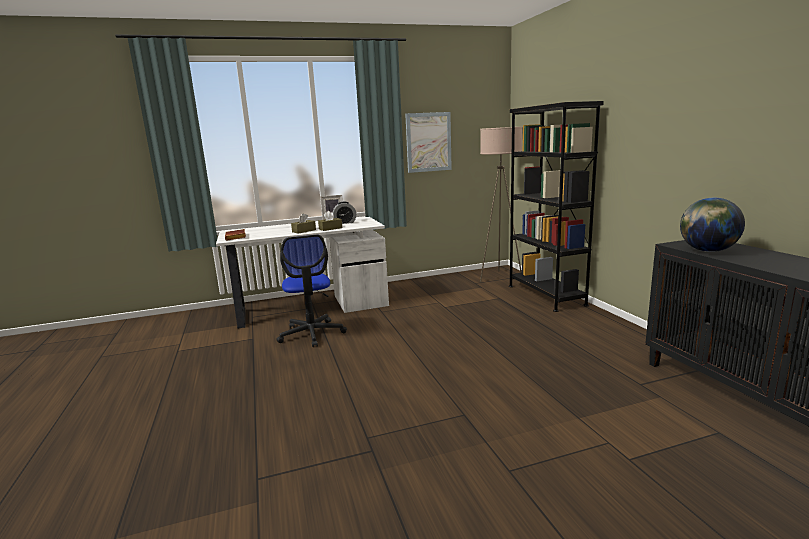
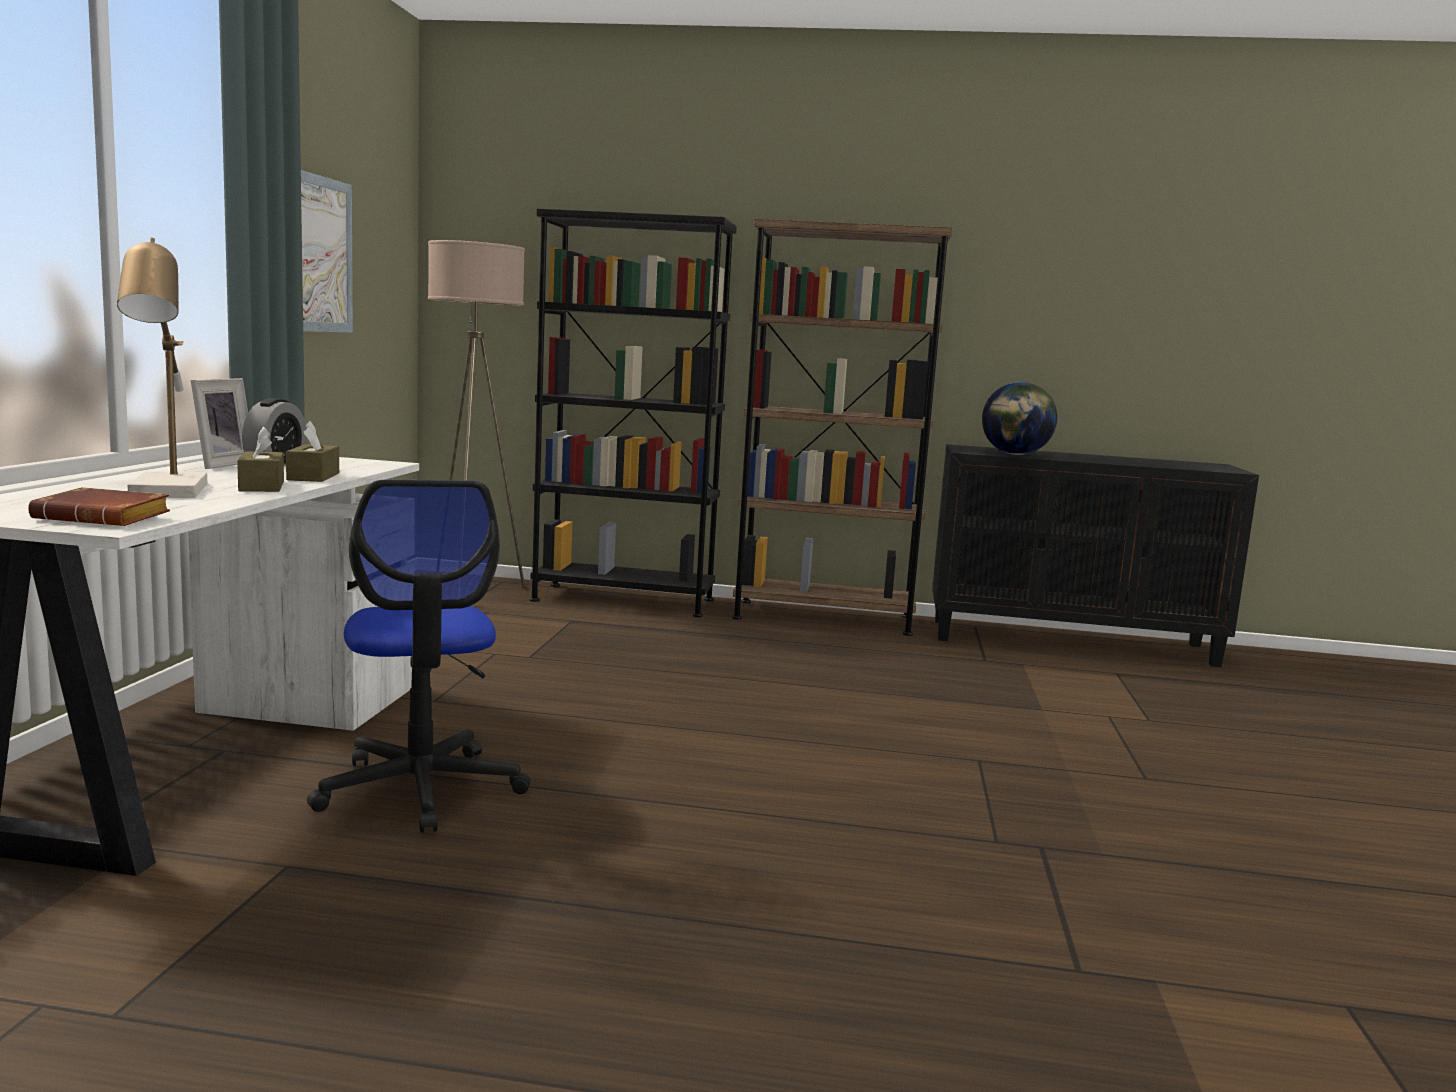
camera: 65 degrees left, 5 degrees down
office chair [277,235,347,347] -> office chair turned 60 degrees clockwise [307,480,531,833]
none -> table lamp [117,238,207,498]
none -> brown bookcase [732,219,952,636]

